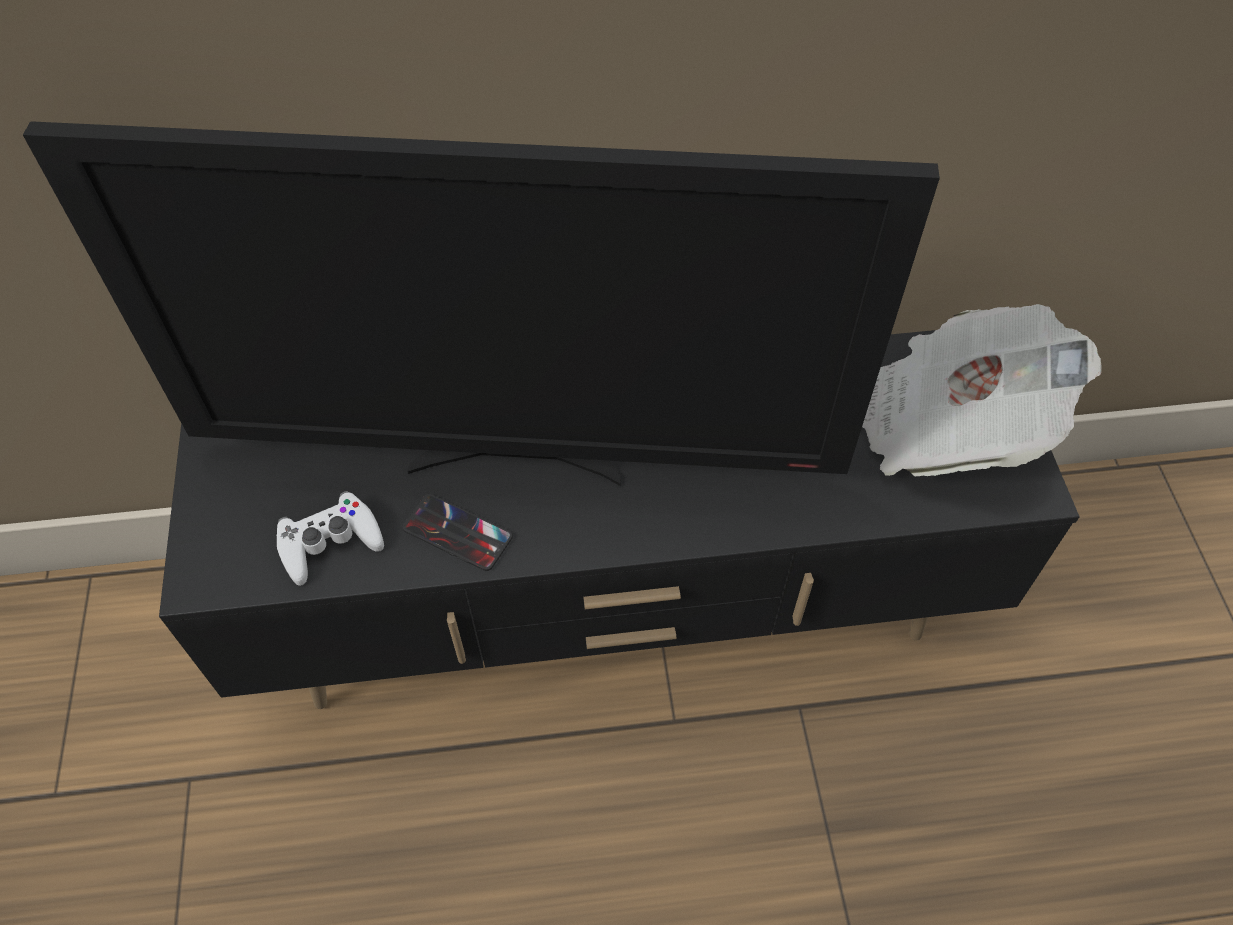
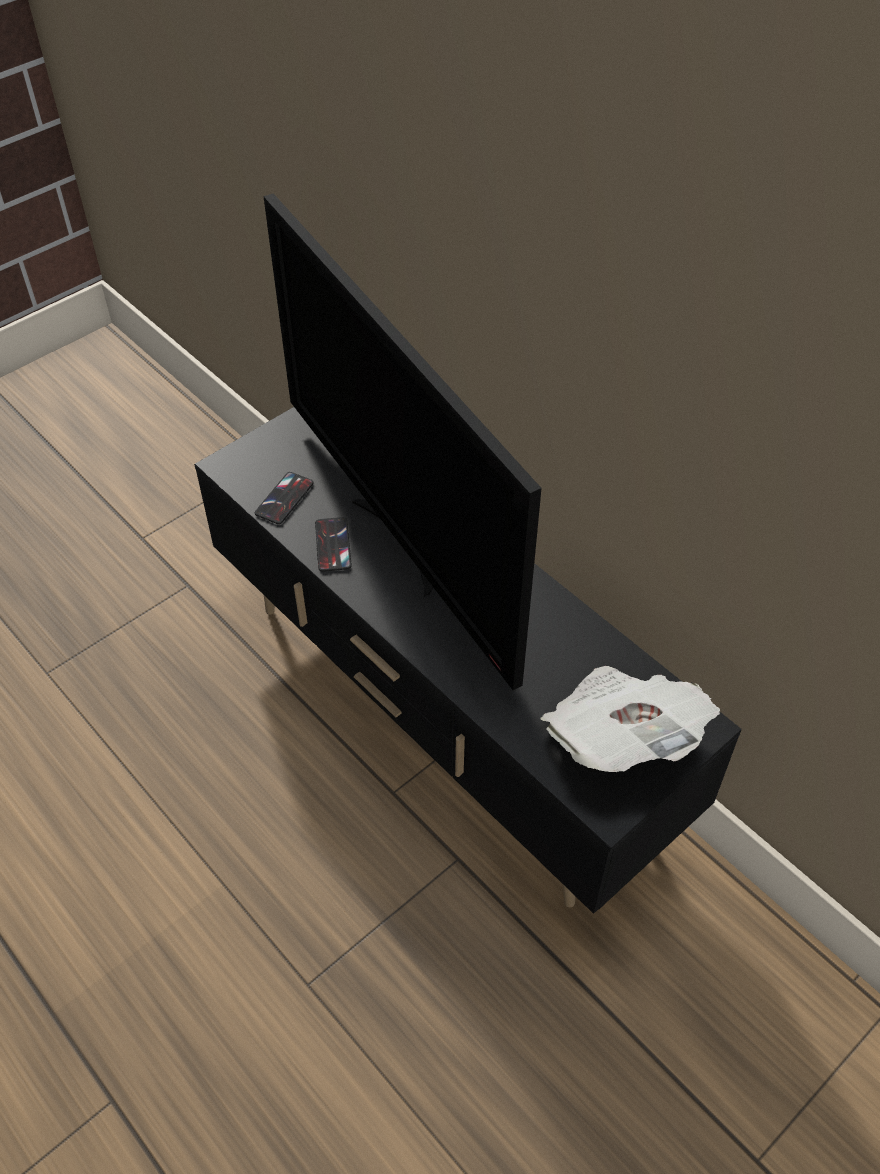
camera: 55 degrees right, 5 degrees down
white game controller [277,491,384,586] -> phone [255,472,314,524]

